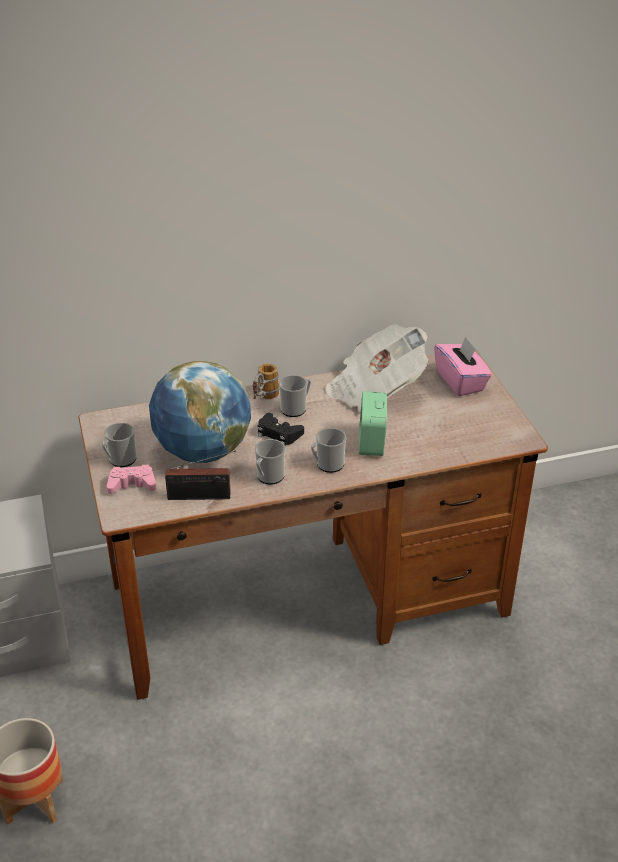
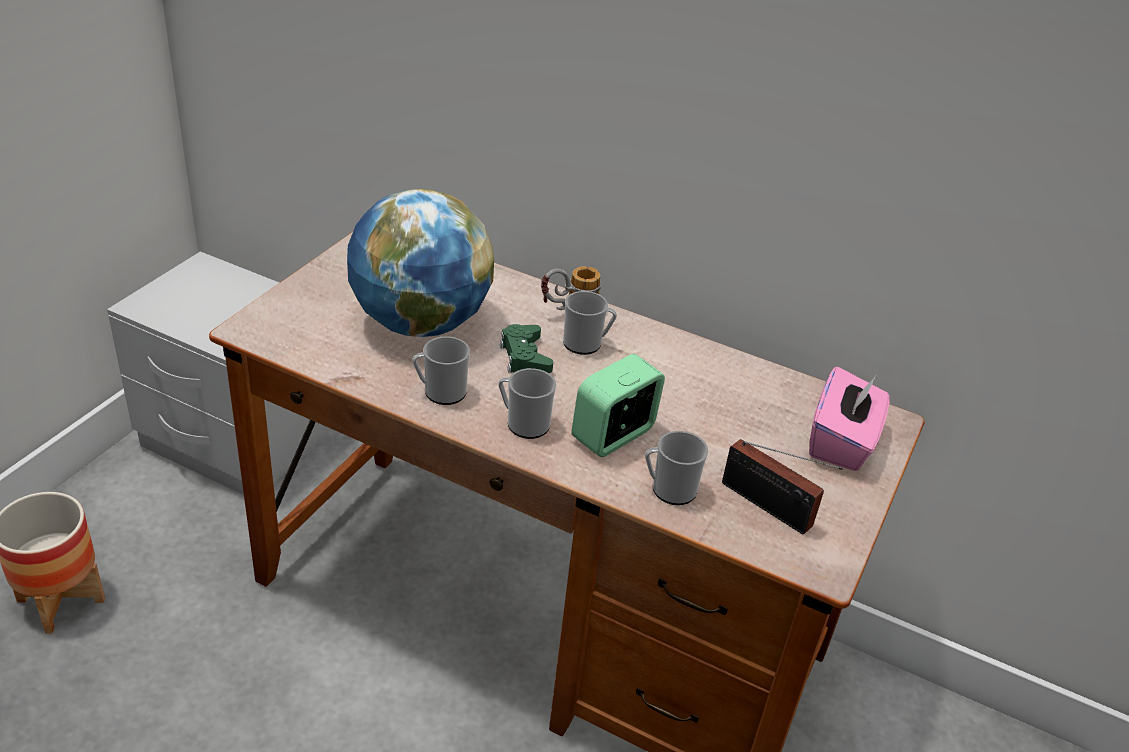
camera: 40 degrees right, 0 degrees up
mug [102,423,137,467] -> mug moved to [645,431,708,505]
pink game controller [107,464,156,494] -> none
radio [165,451,236,500] -> radio moved to [722,439,843,534]
black game controller [258,413,304,445] -> green game controller [500,324,553,373]
newspaper [325,324,428,412] -> none

